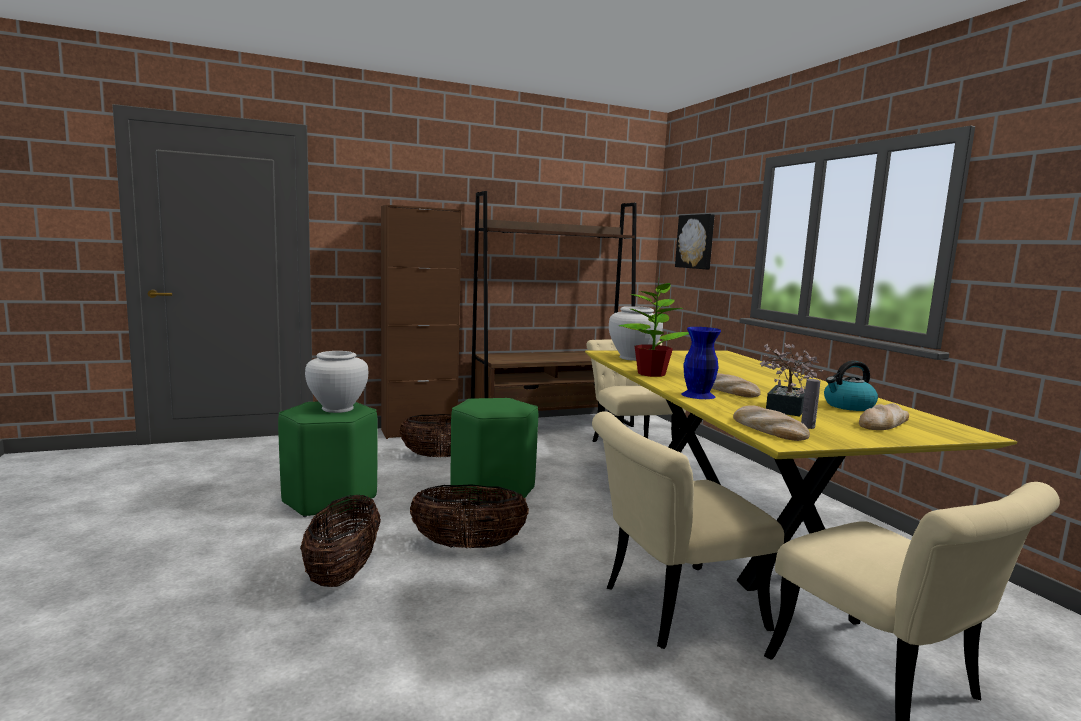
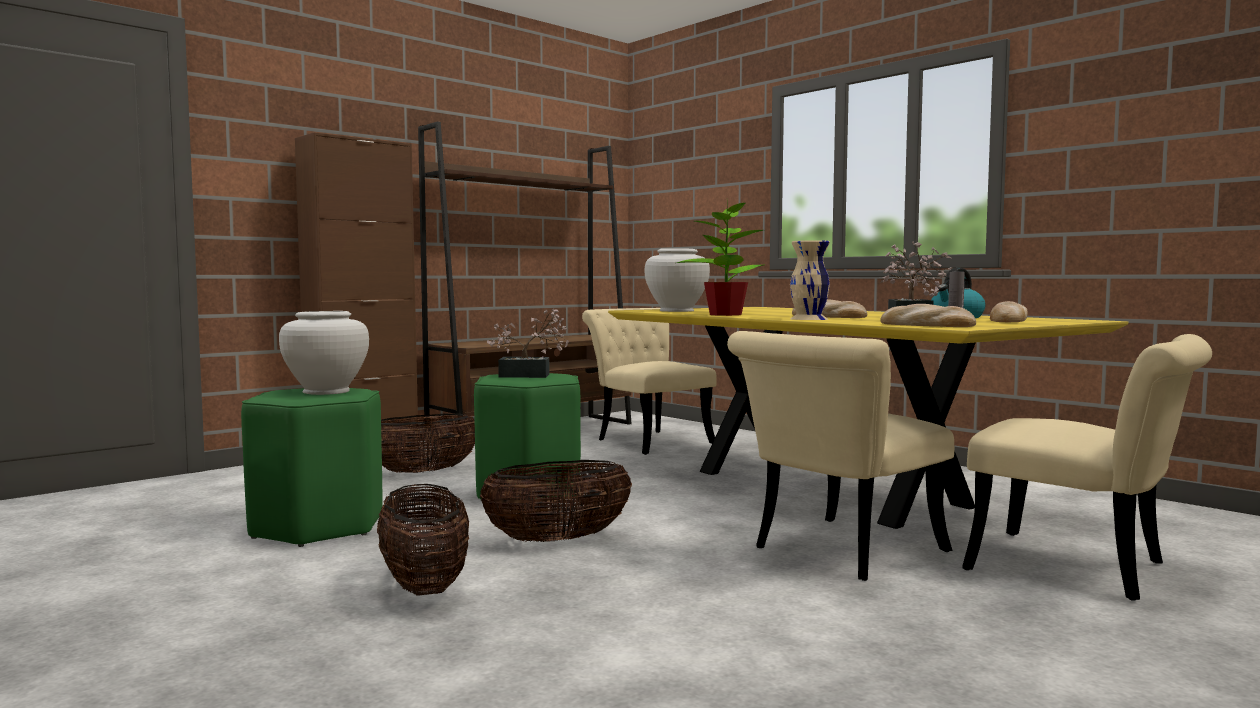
camera: 20 degrees left, 5 degrees down
picture [675,214,715,270] -> none
blue vase [681,327,721,399] -> beige vase [790,240,830,320]
none -> potted plant [487,309,569,378]

